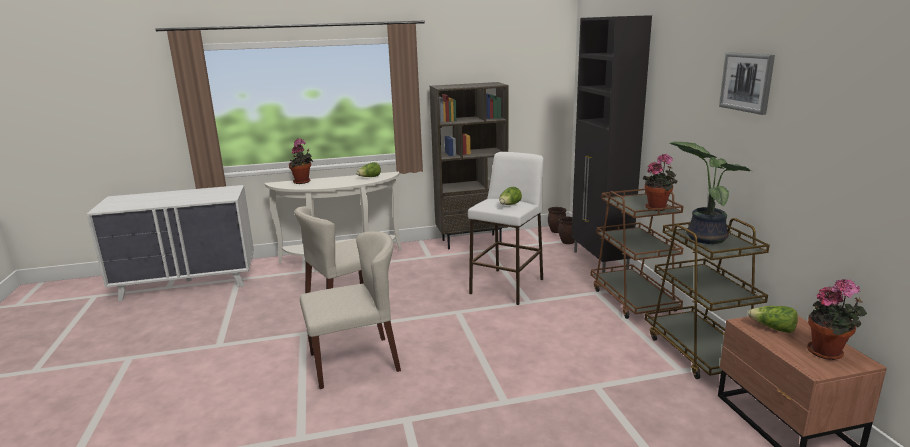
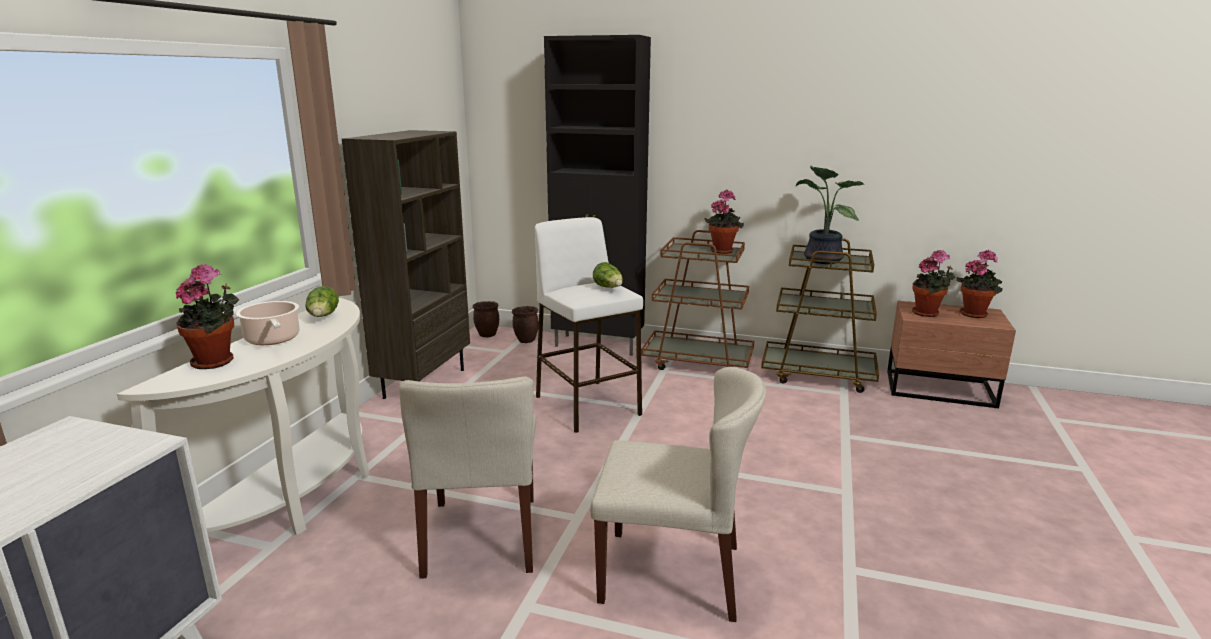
camera: 60 degrees left, 0 degrees up
beige chair [300,231,401,389] -> beige chair turned 90 degrees clockwise [590,367,766,622]
picture [719,52,775,115] -> none
lettuce [748,306,798,333] -> potted plant [912,250,956,317]
none -> cooking pot [236,301,300,345]

